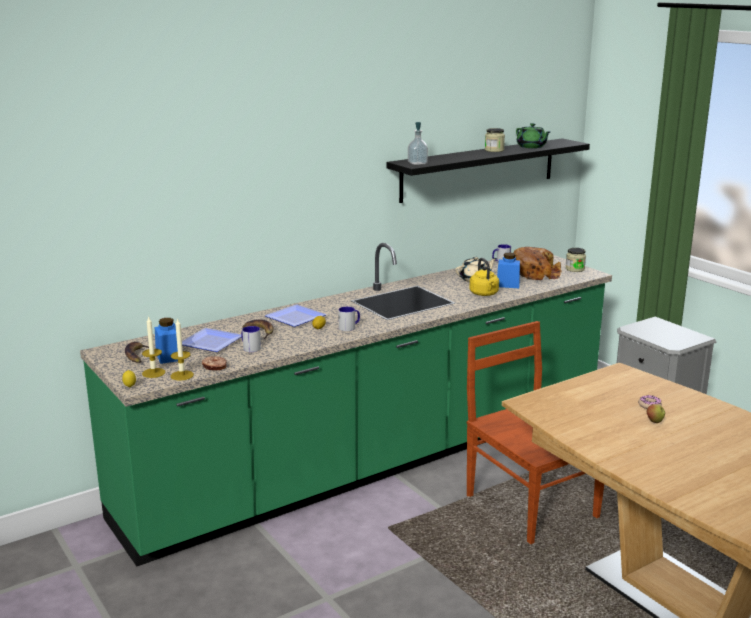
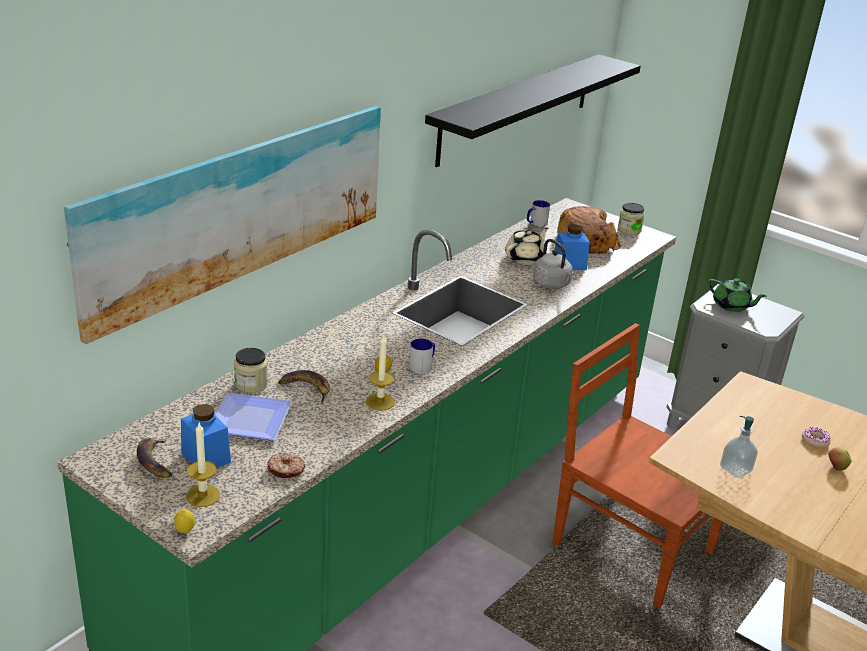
camera: 20 degrees left, 10 degrees up
candle [171,318,194,381] -> candle moved to [366,336,395,411]
mug [241,326,261,352] -> none
plate [265,304,326,327] -> none
soap dispenser [408,122,428,165] -> soap dispenser moved to [720,416,758,478]
yellow kettle [469,258,499,296] -> grey kettle [533,239,574,289]
jar [485,128,505,152] -> jar moved to [234,348,268,393]
green teapot [516,123,550,148] -> green teapot moved to [708,278,767,312]
none -> picture [64,106,381,344]

